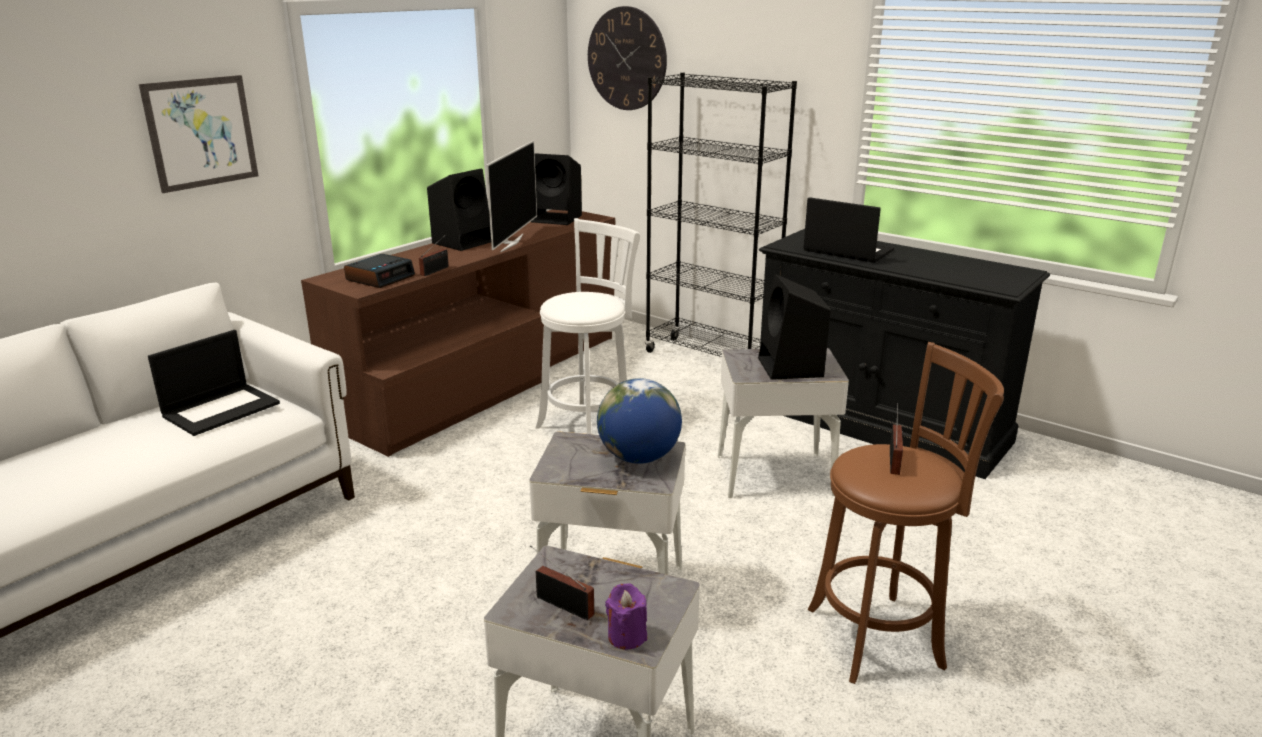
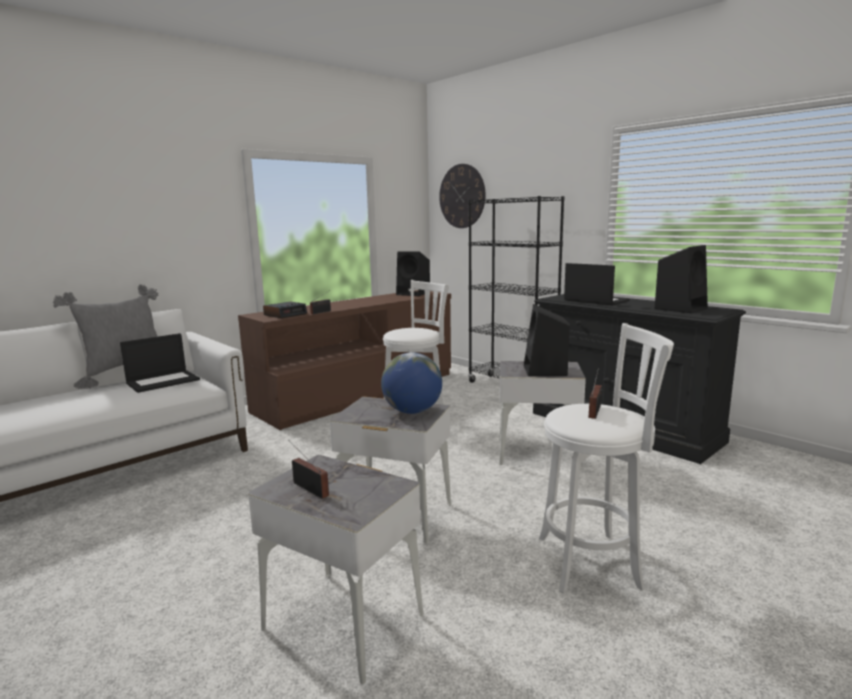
camera: 10 degrees right, 10 degrees down
picture [139,75,259,193] -> none
black speaker [427,168,491,251] -> black speaker moved to [654,245,708,313]
television [486,140,537,253] -> none
purple candle [605,583,647,650] -> none
brown stool [808,342,1004,684] -> white stool [539,323,674,593]
none -> grey pillow [53,284,159,389]

